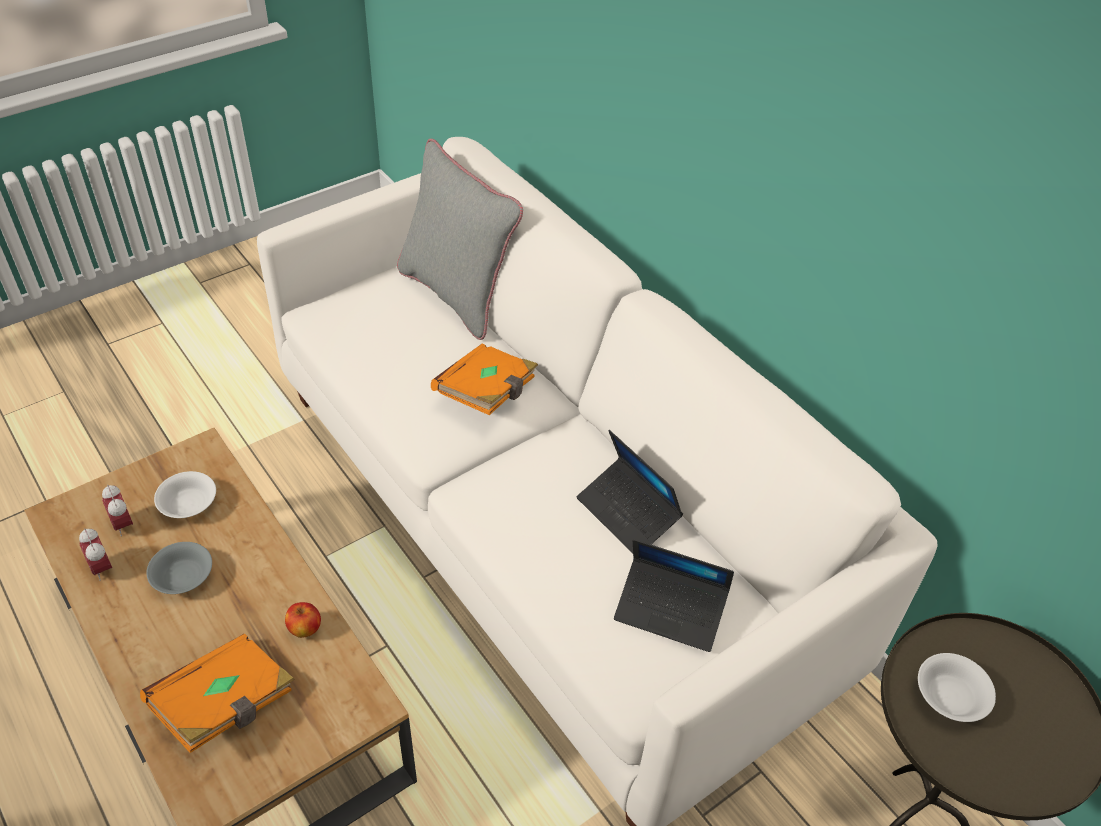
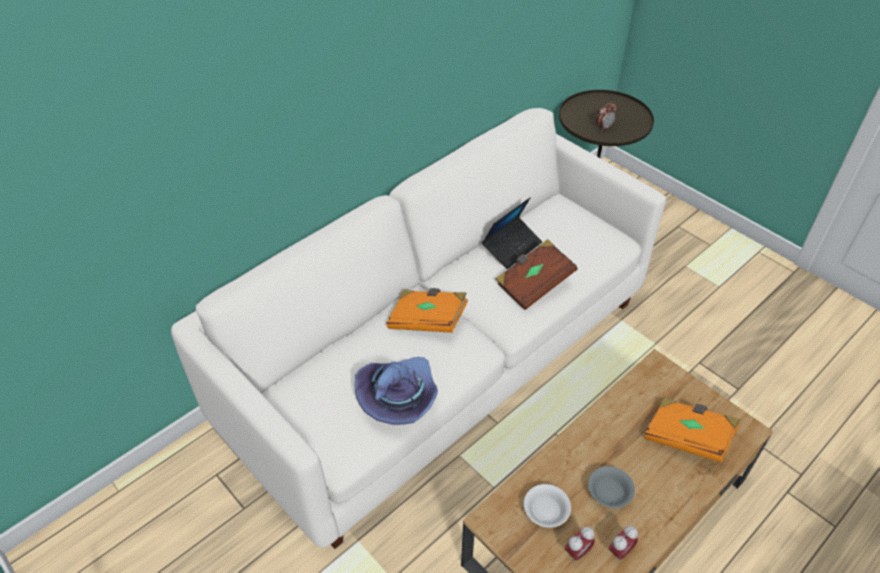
camera: 95 degrees left, 0 degrees up
apple [285,602,321,638] -> none
grey pillow [397,139,523,340] -> none
laptop [614,539,734,652] -> none
white bowl [918,653,996,722] -> alarm clock [596,102,617,131]
none -> purple hat [355,357,438,425]
none -> brown book [495,239,578,310]

